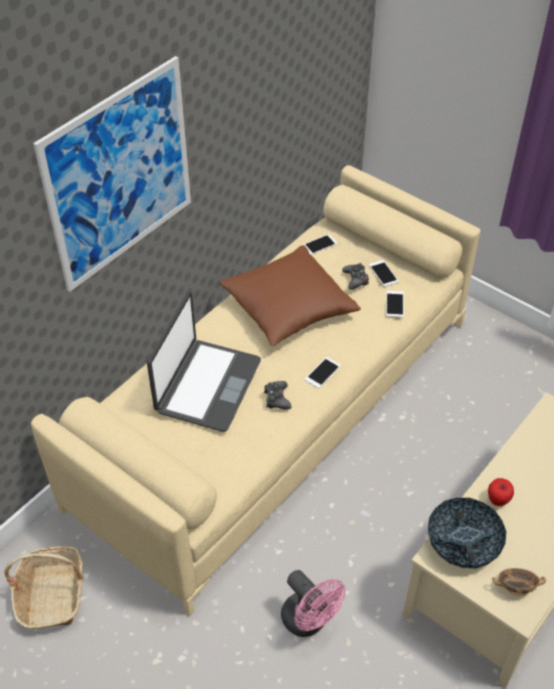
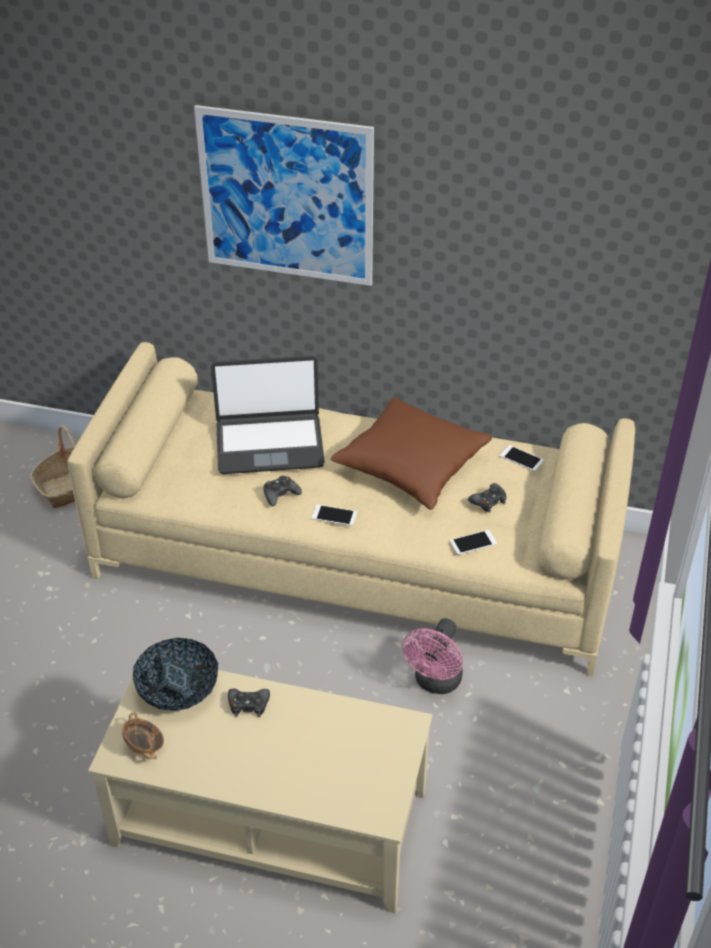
camera: 65 degrees right, 5 degrees down
pink fan [281,570,346,637] -> pink fan moved to [402,618,463,694]
phone [369,260,399,287] -> none
apple [488,478,514,506] -> black game controller [228,689,270,717]

